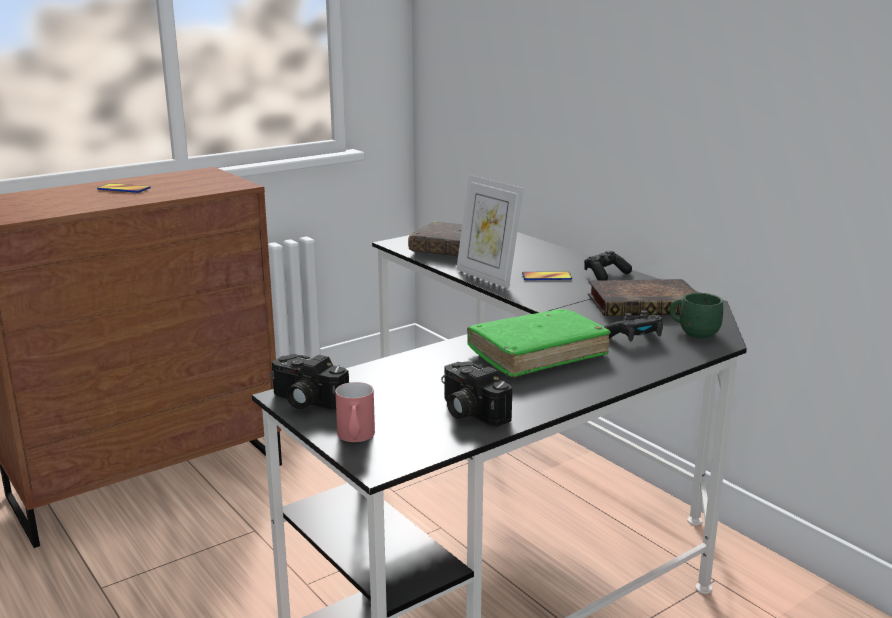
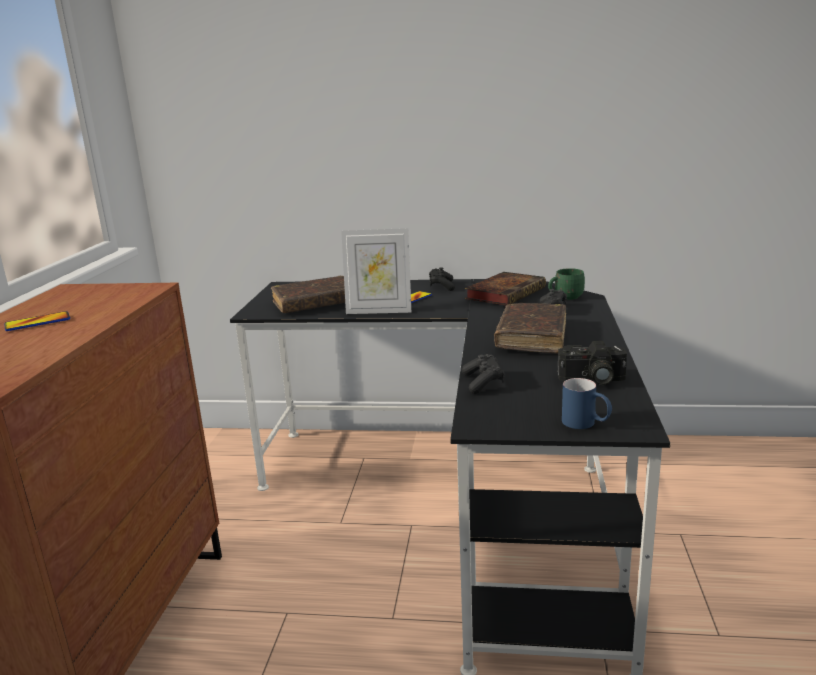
camera: 45 degrees left, 0 degrees up
camera [270,354,349,410] -> none
red mug [335,382,375,442] -> blue mug [562,378,612,429]
green book [467,309,611,377] -> brown book [494,303,566,353]
none -> black game controller [462,354,504,394]

